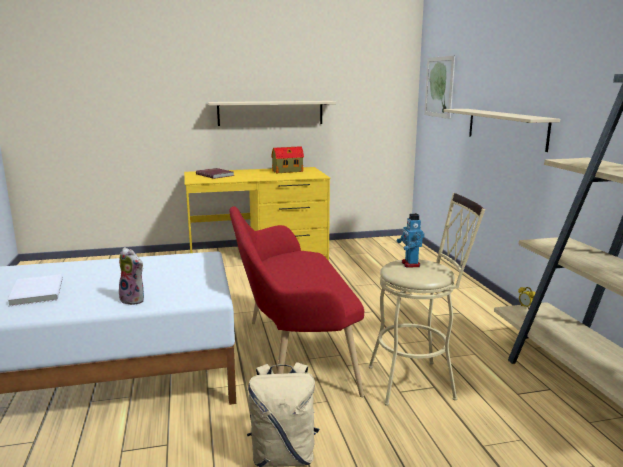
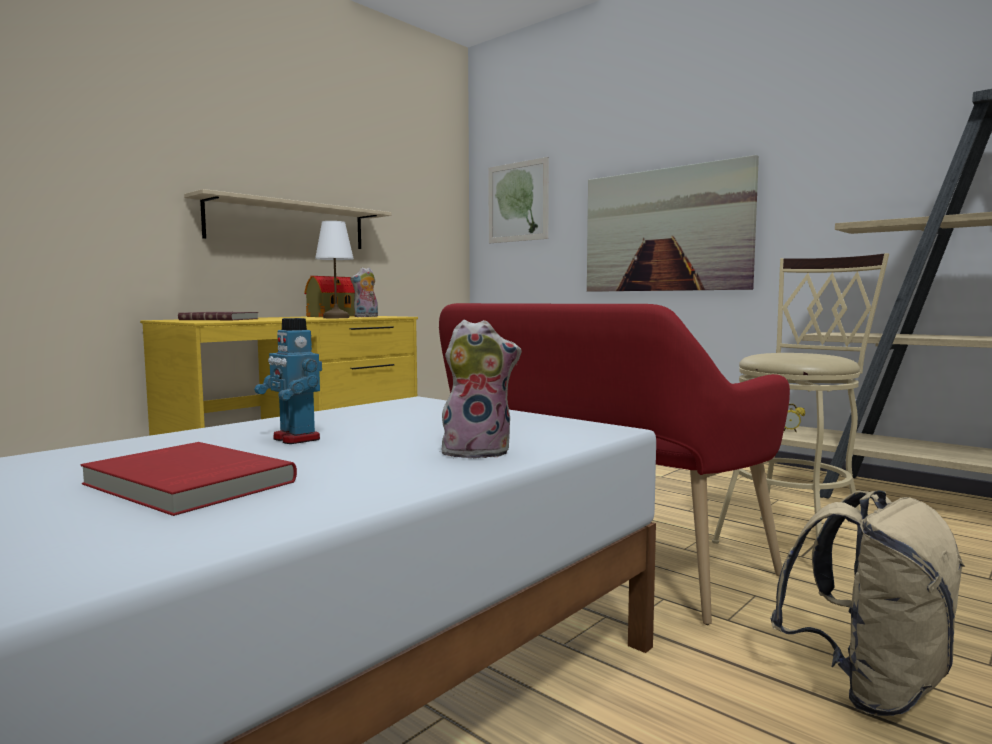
camera: 35 degrees left, 10 degrees down
white book [8,274,63,306] -> red book [80,442,297,516]
toy robot [396,213,425,268] -> toy robot moved to [254,318,322,444]
beige shelf [444,109,560,152] -> picture [587,155,759,292]
none -> white table lamp [315,221,354,318]
none -> plush toy [350,267,378,317]

